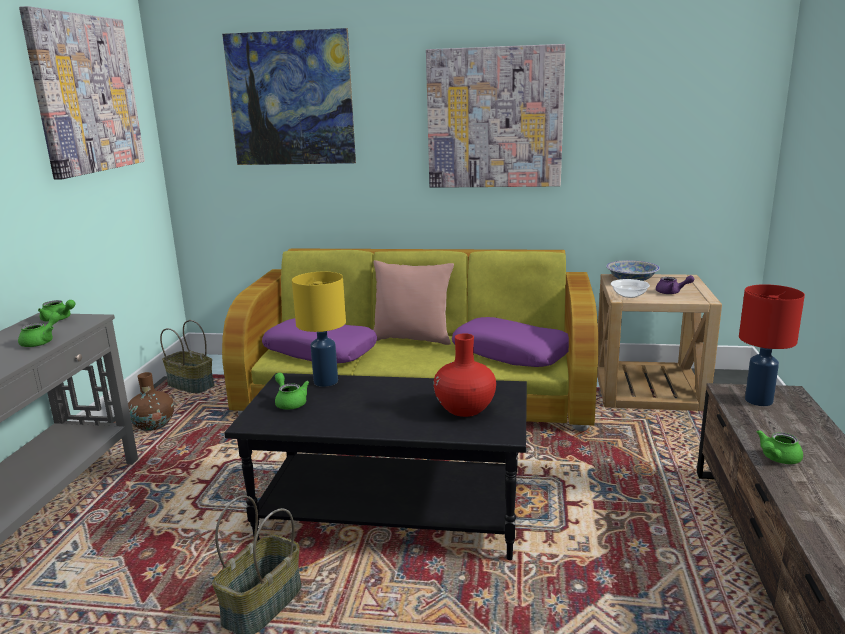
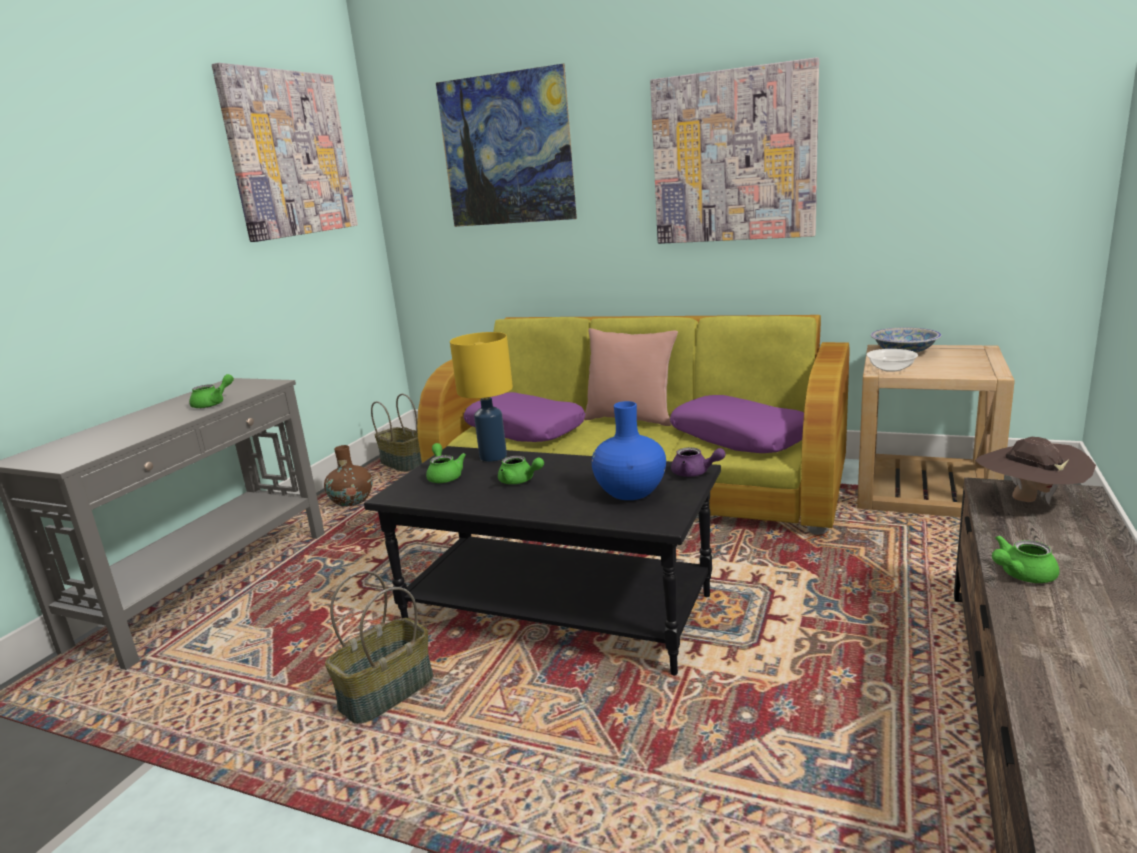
camera: 15 degrees right, 0 degrees up
green teapot [38,300,75,322] -> green teapot moved to [498,456,544,484]
red vase [434,333,496,417] -> blue vase [592,401,666,500]
purple teapot [656,275,695,294] -> purple teapot moved to [671,447,726,477]
red table lamp [739,284,805,406] -> brown hat [975,437,1096,505]

